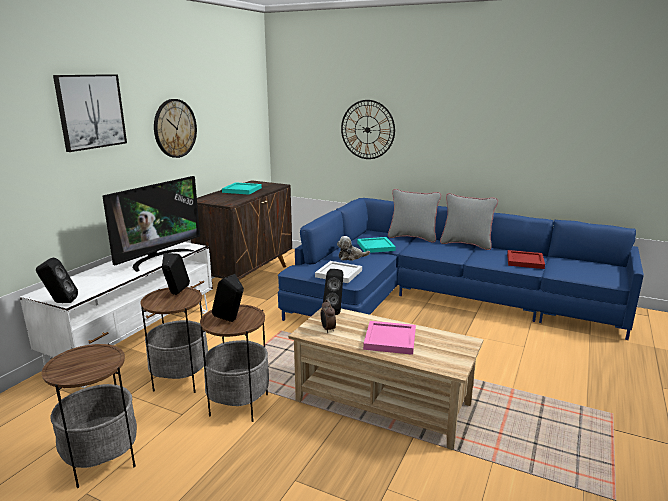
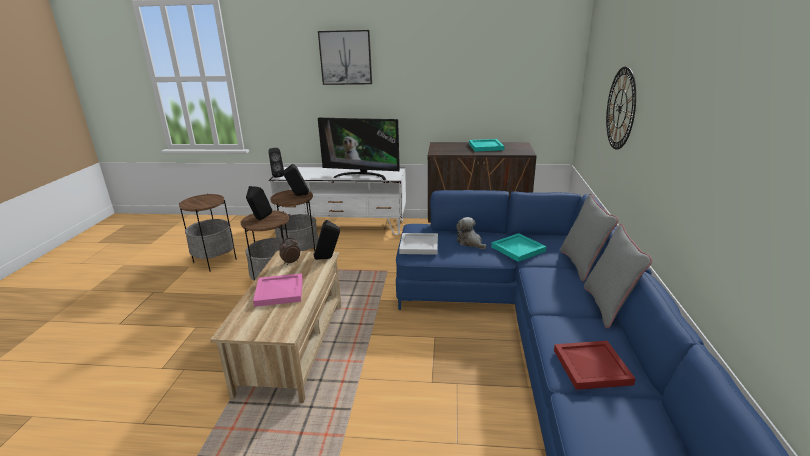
camera: 70 degrees right, 5 degrees up
wall clock [154,99,197,158] -> none

